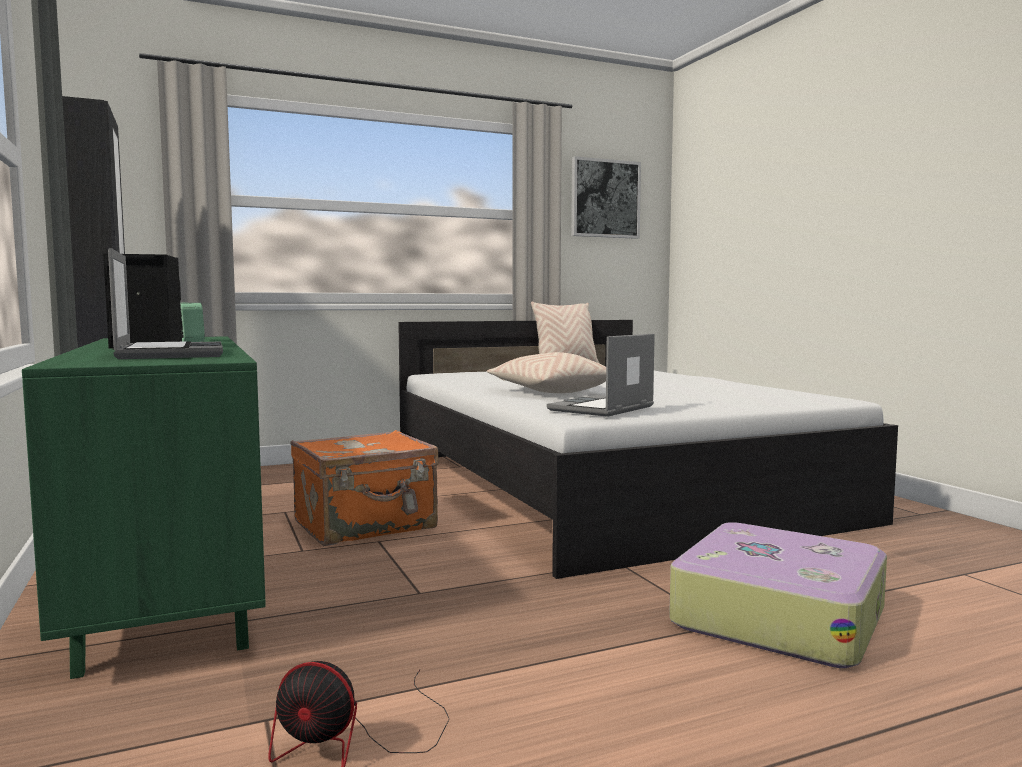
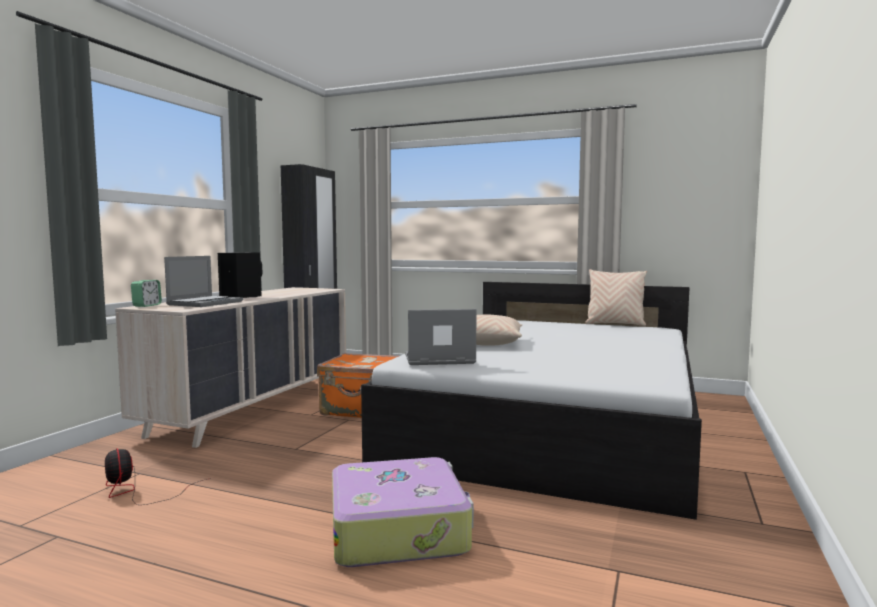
camera: 45 degrees right, 0 degrees up
green dresser [22,336,266,679] -> beige dresser [115,287,346,448]
alarm clock [180,302,205,342] -> alarm clock moved to [131,280,162,307]
picture [571,156,641,239] -> none

